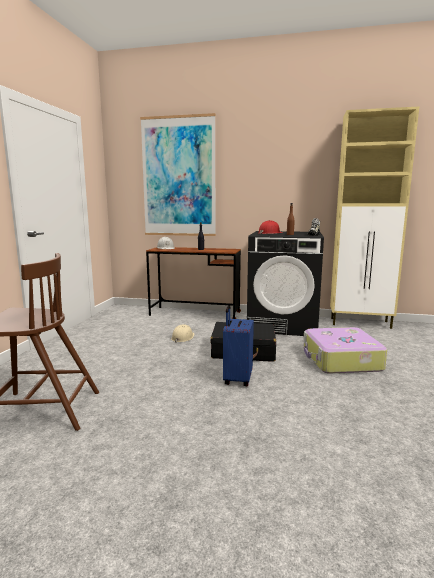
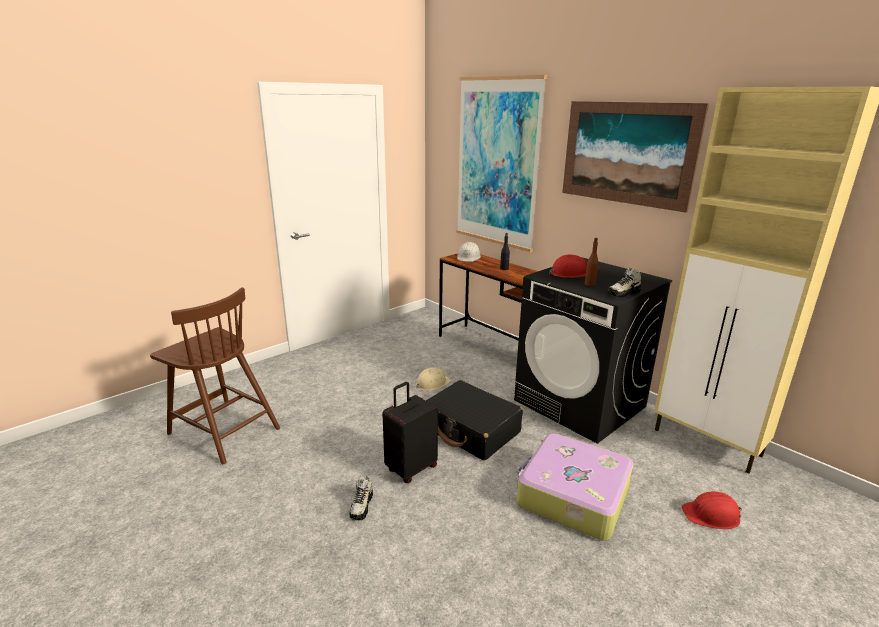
camera: 35 degrees right, 10 degrees up
blue suitcase [223,305,254,386] -> black suitcase [382,382,438,483]
none -> shoe [349,475,373,520]
none -> picture [562,101,709,213]
none -> red hard hat [682,491,742,529]

